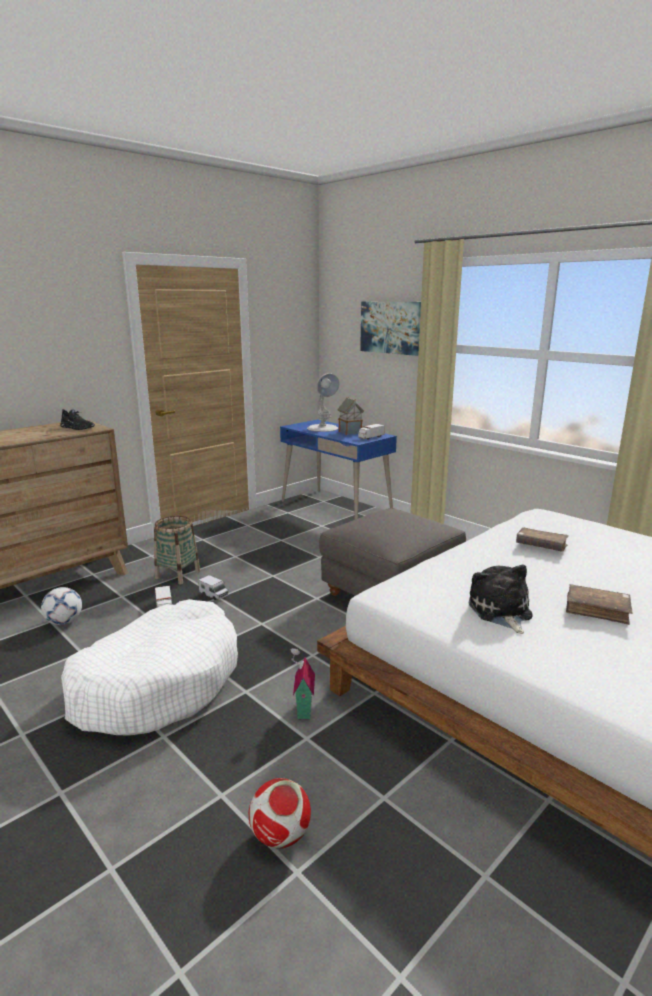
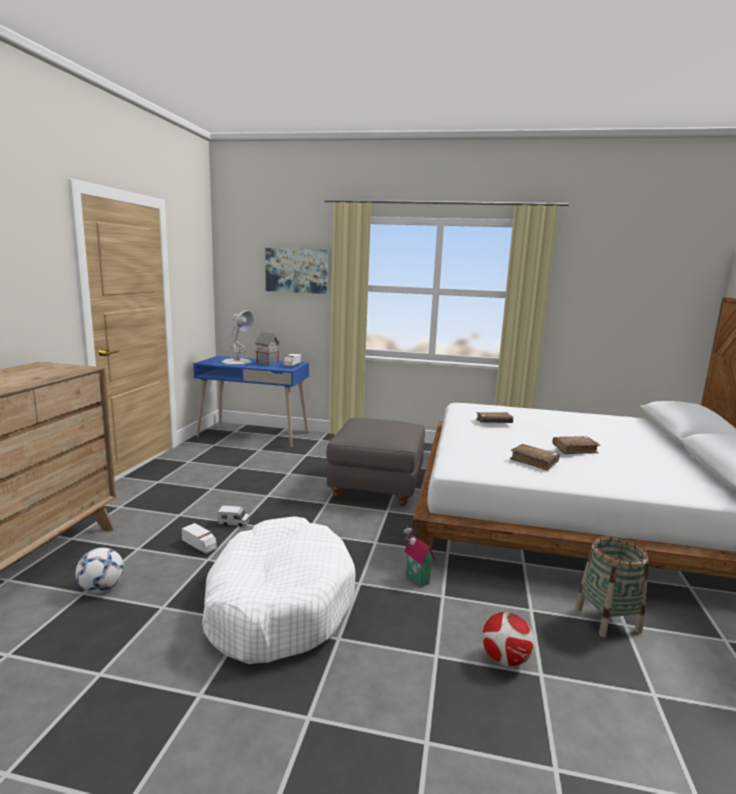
camera: 35 degrees left, 5 degrees down
black shoe [60,409,95,430] -> none
basket [154,516,200,584] -> basket moved to [576,536,649,637]
plush toy [469,564,533,634] -> brown book [510,444,560,471]

